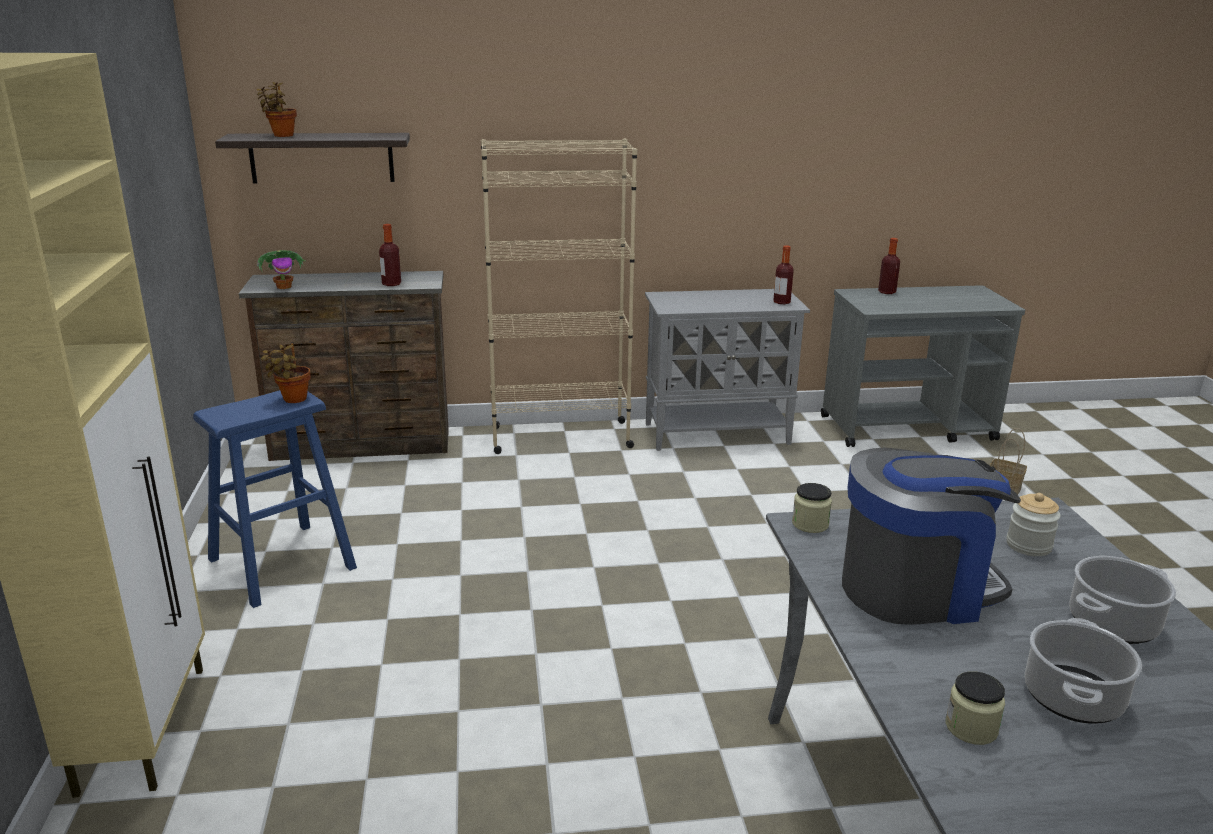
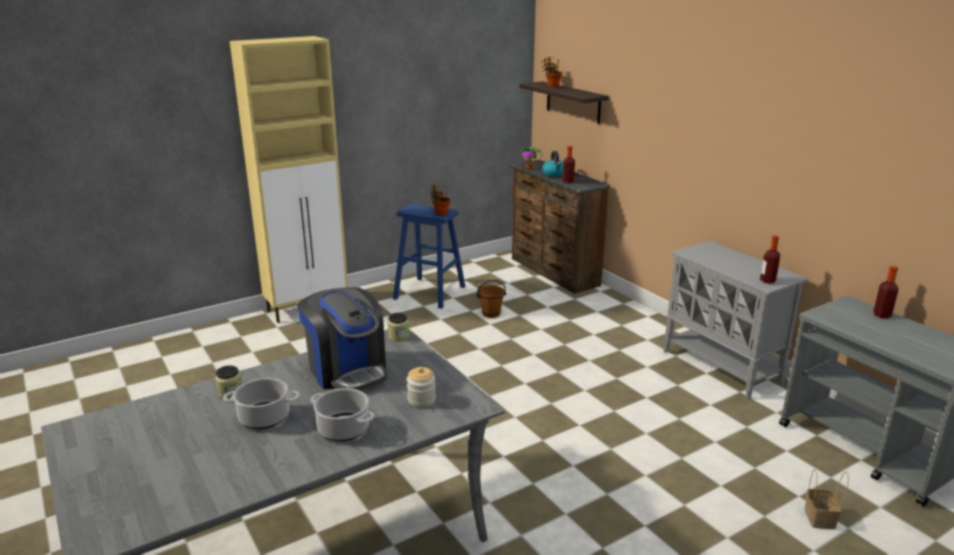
camera: 65 degrees right, 0 degrees up
beige bookcase [481,139,637,454] -> none
none -> brown bucket [477,280,506,318]
none -> kettle [542,151,563,177]

